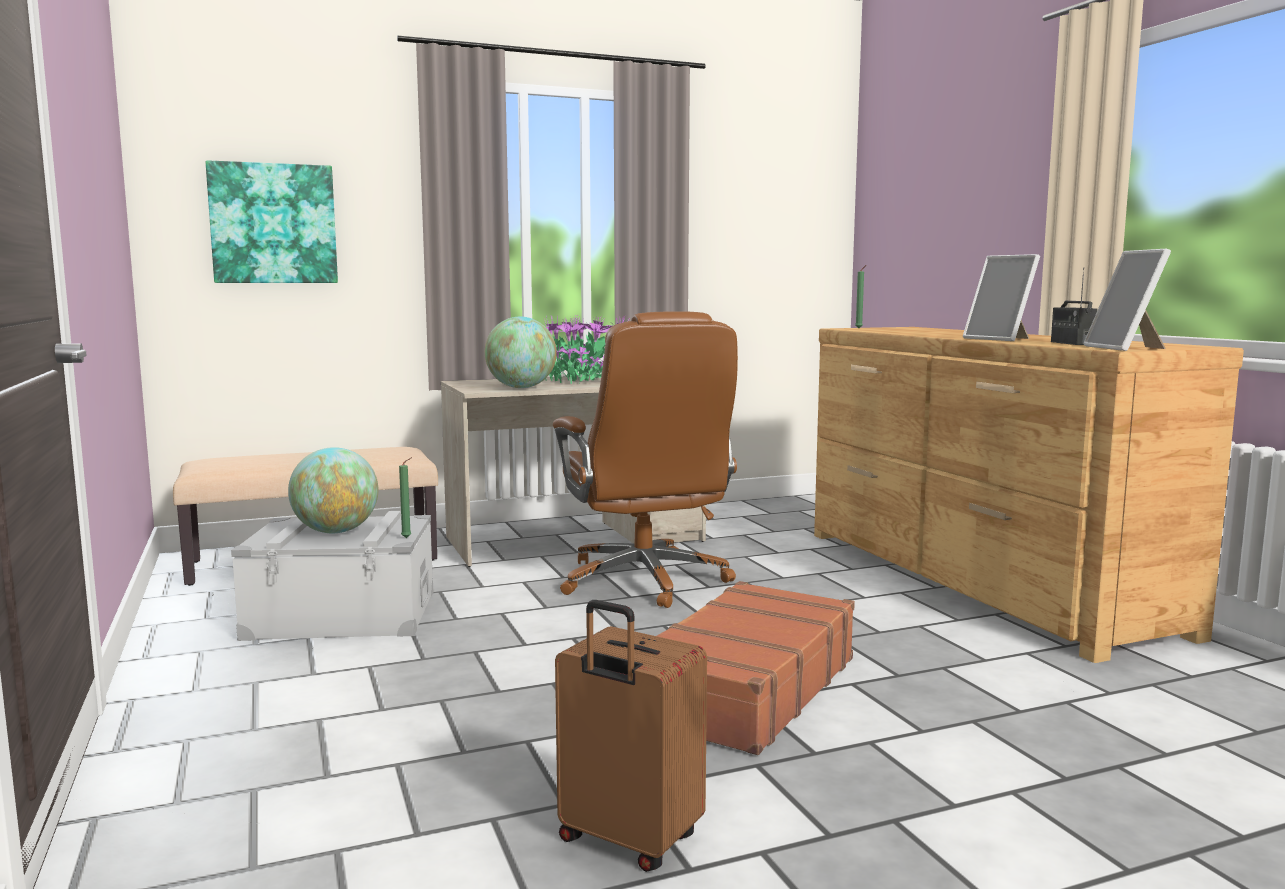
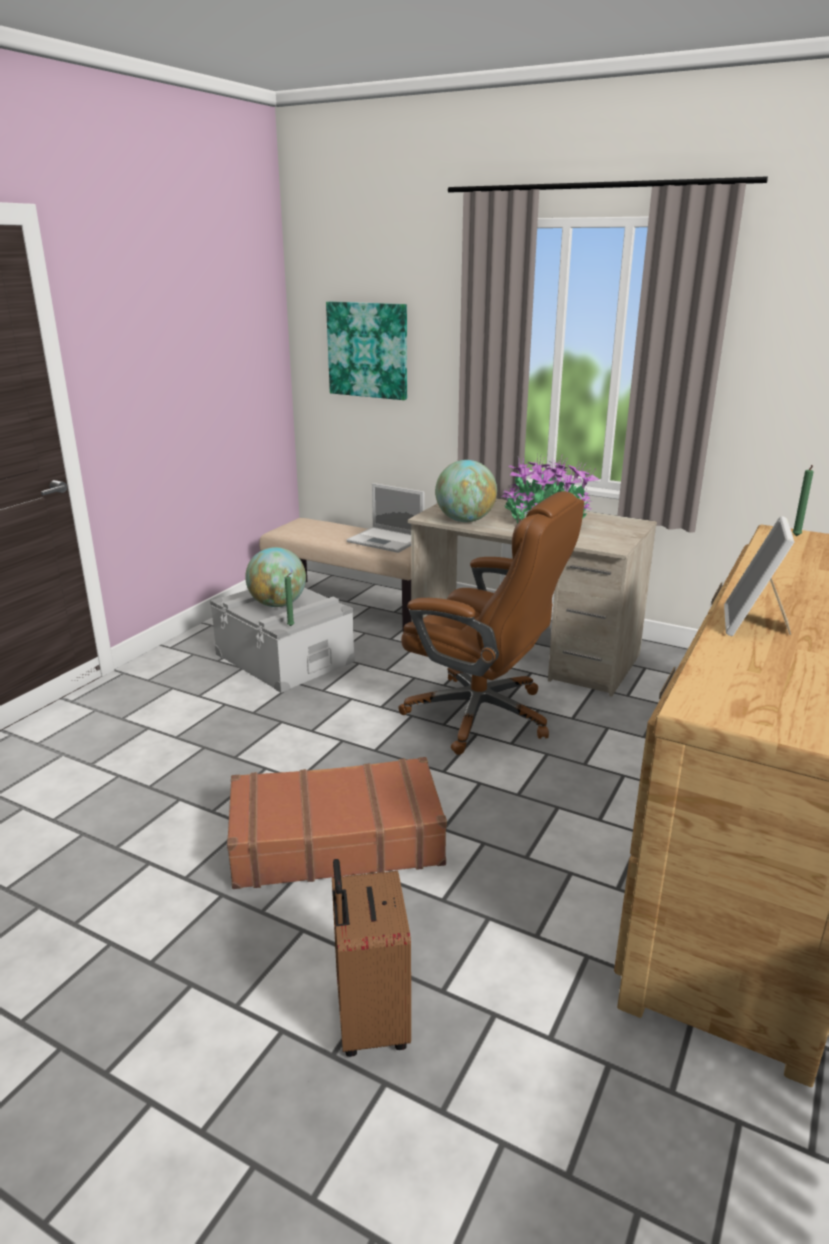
camera: 50 degrees right, 15 degrees up
brown office chair [553,311,738,608] -> brown office chair turned 90 degrees counterclockwise [398,491,584,755]
brown suitcase [555,600,707,872] -> brown suitcase moved to [332,859,411,1057]
radio [1051,268,1097,345] -> none
picture frame [1084,249,1171,351] -> none
none -> laptop [347,483,425,553]

